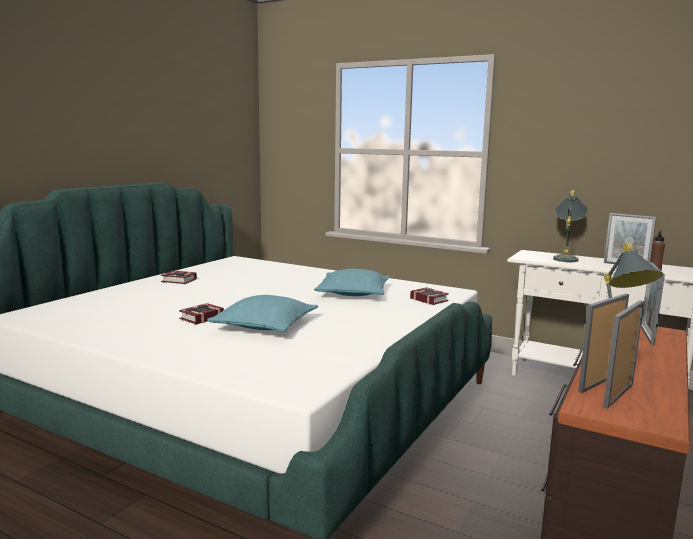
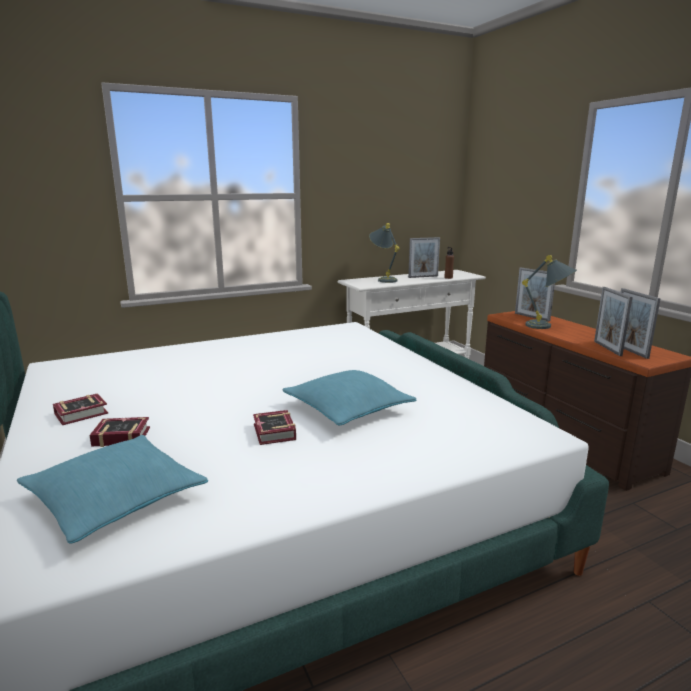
camera: 55 degrees left, 5 degrees up
turquoise pillow [314,269,390,296] -> turquoise pillow moved to [17,435,208,544]
book [410,287,449,305] -> book moved to [90,417,150,447]

